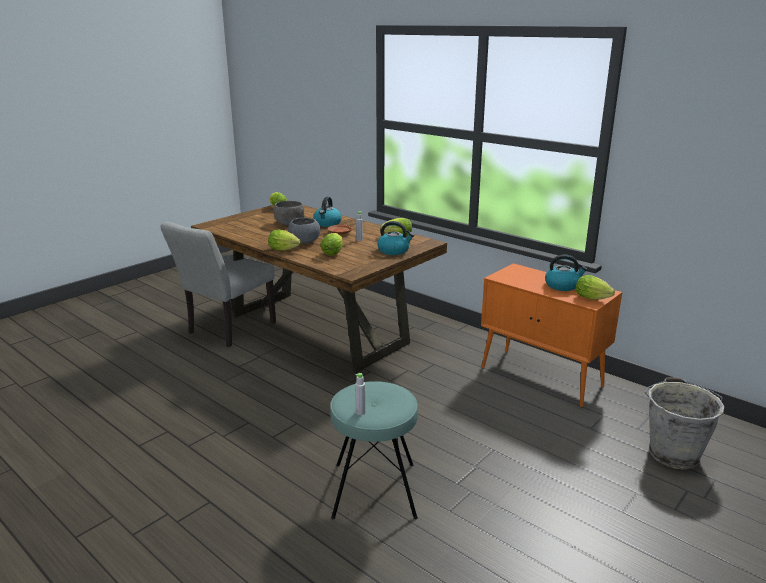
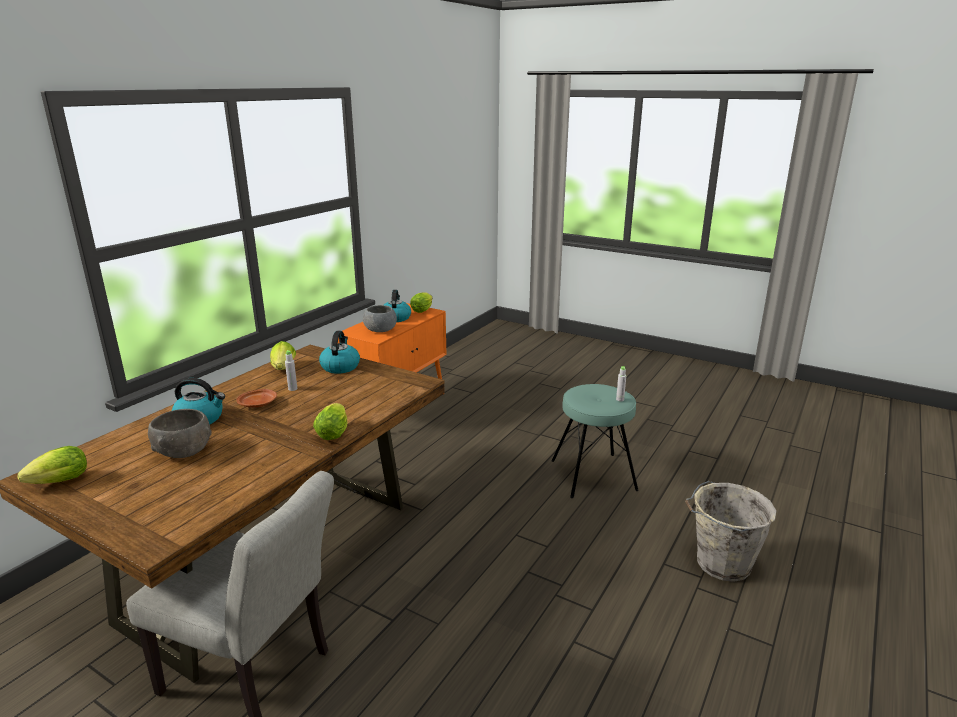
camera: 100 degrees left, 0 degrees up
grey bowl [288,218,320,243] -> grey bowl moved to [363,305,397,332]
lettuce [320,233,343,256] -> none
grey bucket [645,377,725,470] -> grey bucket moved to [685,481,776,582]

